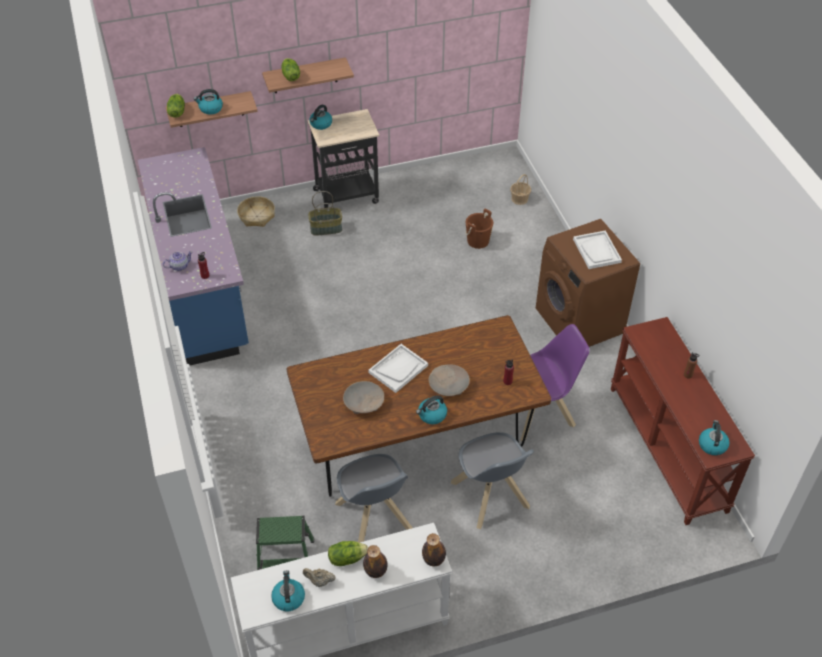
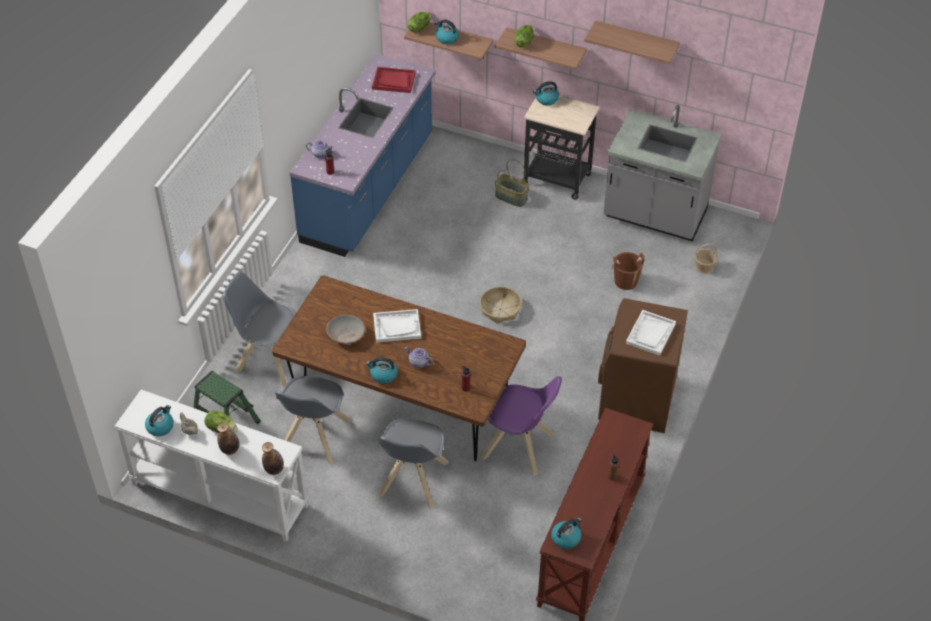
camera: 40 degrees right, 0 degrees up
basket [237,196,275,227] -> basket moved to [480,287,521,323]
beige bowl [429,364,470,396] -> teapot [405,347,433,368]
none -> grey chair [223,272,296,387]
none -> red tray [372,67,416,93]
none -> shelf [584,20,680,64]
none -> grey counter [603,105,722,242]

